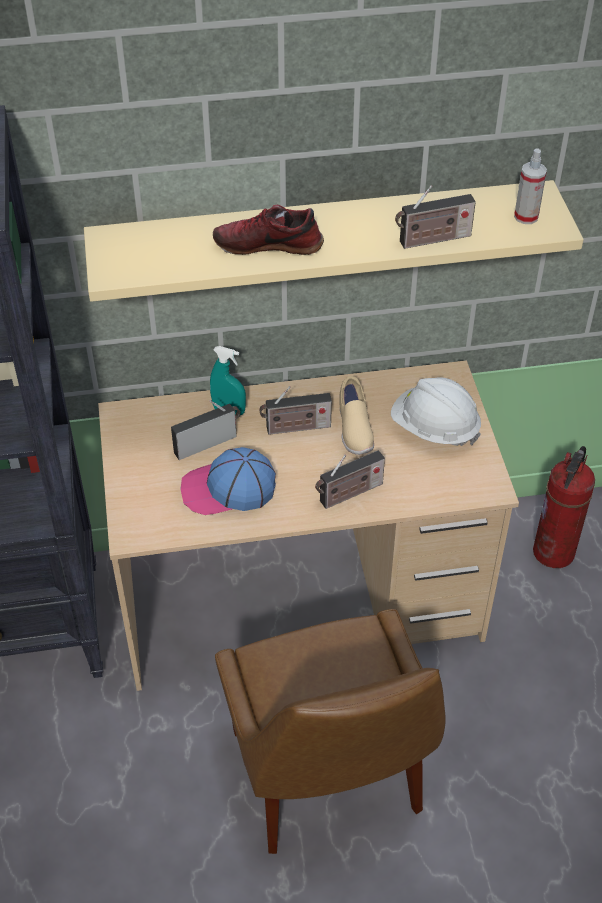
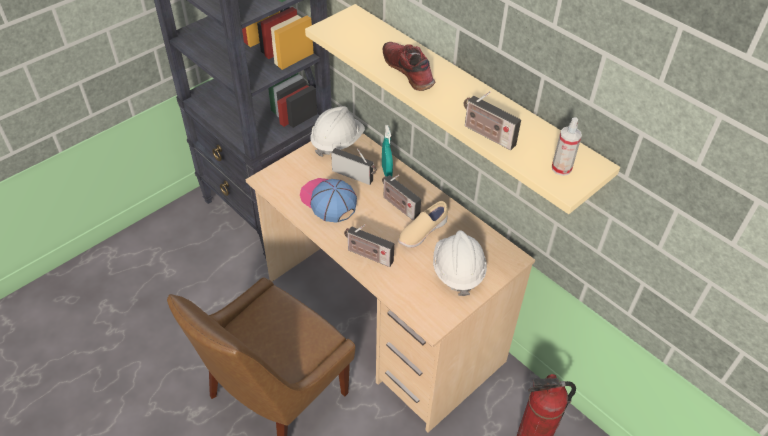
camera: 55 degrees right, 0 degrees up
none -> white hard hat [310,106,365,157]

